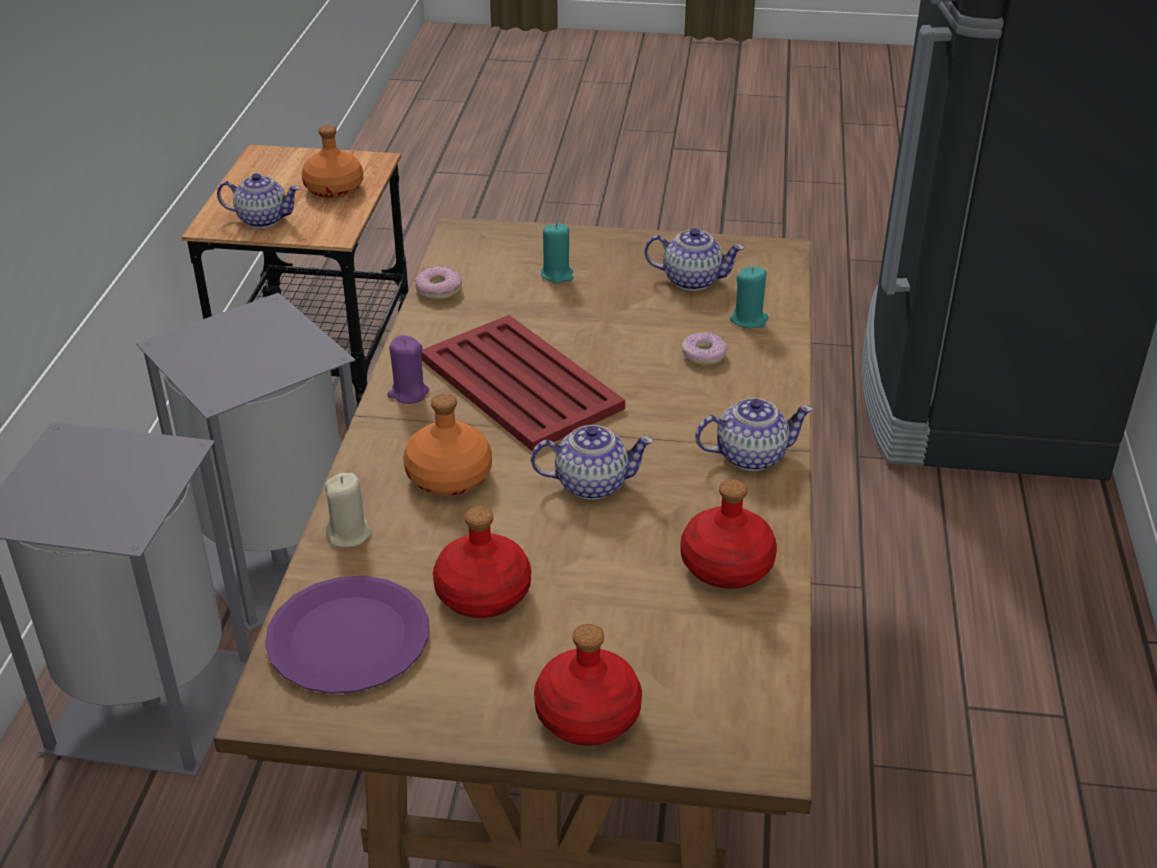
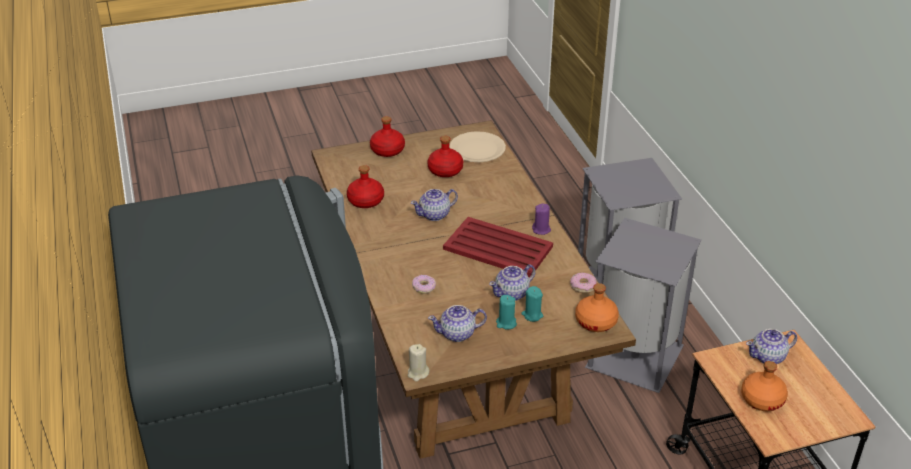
camera: 155 degrees right, 0 degrees up
purple plate [265,576,429,694] -> beige plate [449,131,506,162]
beige candle [325,473,372,547] -> beige candle moved to [408,344,429,381]
orange bottle [403,393,492,495] -> orange bottle moved to [575,283,619,332]
teapot [695,398,813,471] -> teapot moved to [489,264,535,301]
turquoise candle [730,267,768,328] -> turquoise candle moved to [496,295,517,330]

